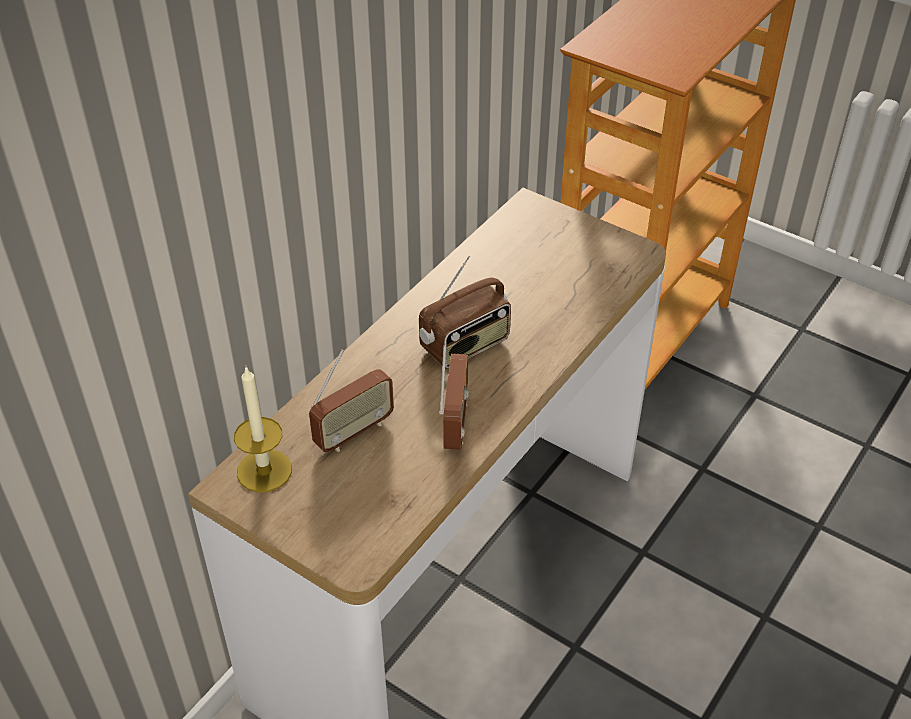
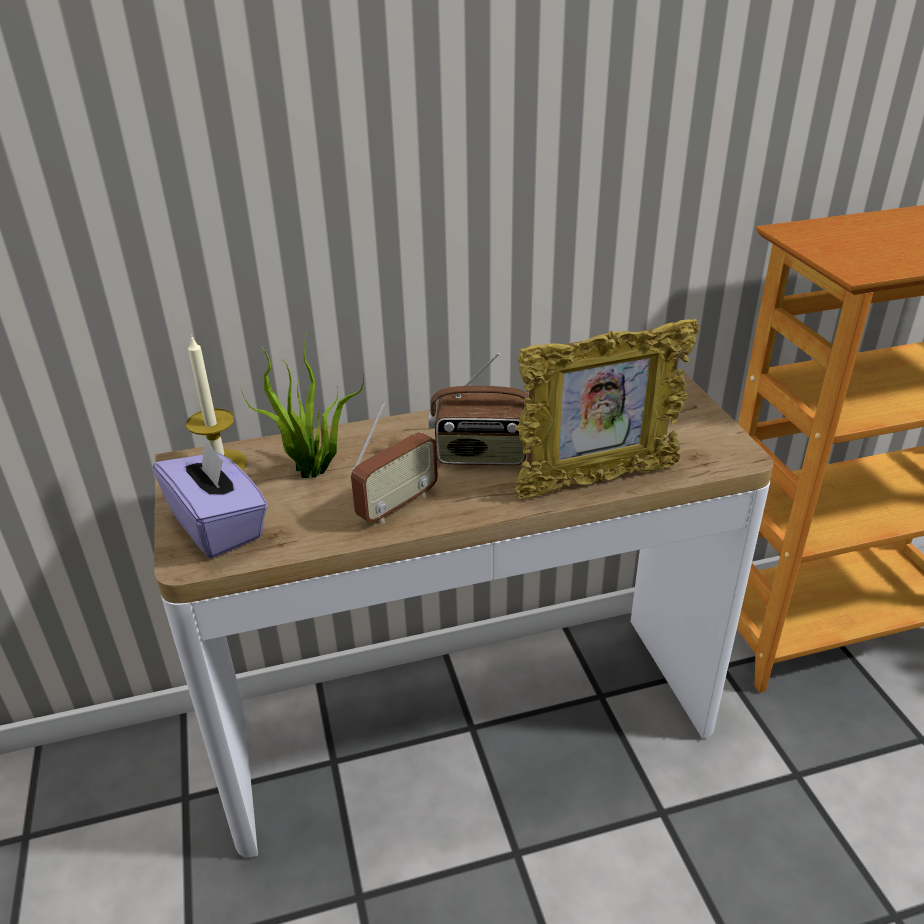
camera: 40 degrees right, 10 degrees down
radio [309,350,394,452] -> potted plant [241,332,364,478]
none -> purple tissue box [153,439,268,558]
none -> picture frame [514,319,700,499]

